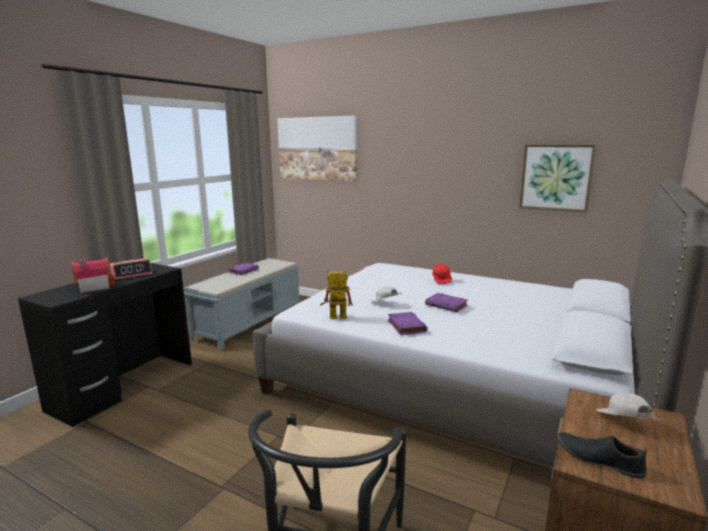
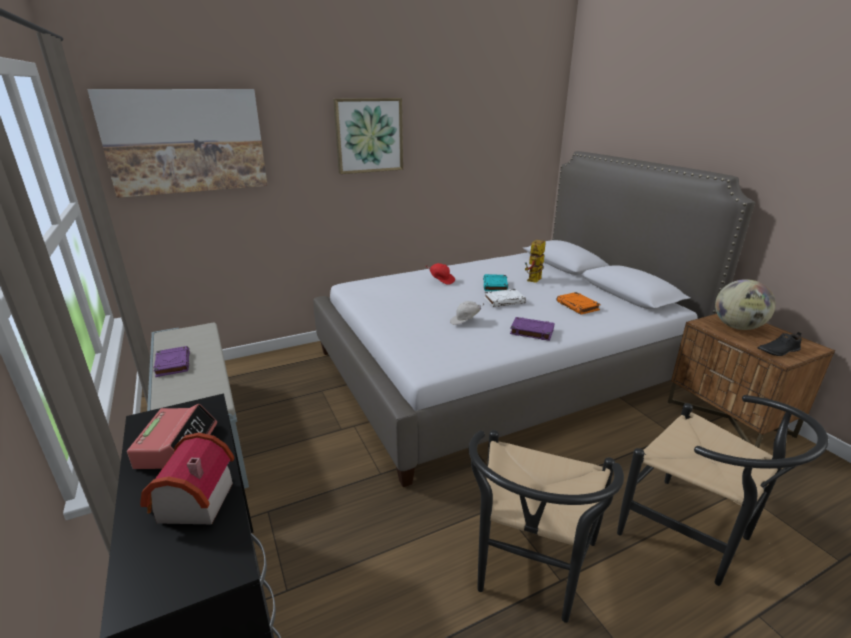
camera: 55 degrees left, 10 degrees up
toy robot [320,270,353,319] -> toy robot moved to [525,240,546,283]
purple book [425,293,468,312] -> white book [484,289,526,307]
picture [519,145,596,212] -> picture moved to [333,98,403,174]
white cap [596,393,661,419] -> globe [715,279,776,330]
none -> black chair [469,430,624,623]
none -> turquoise book [483,274,508,291]
none -> orange book [557,292,601,315]

